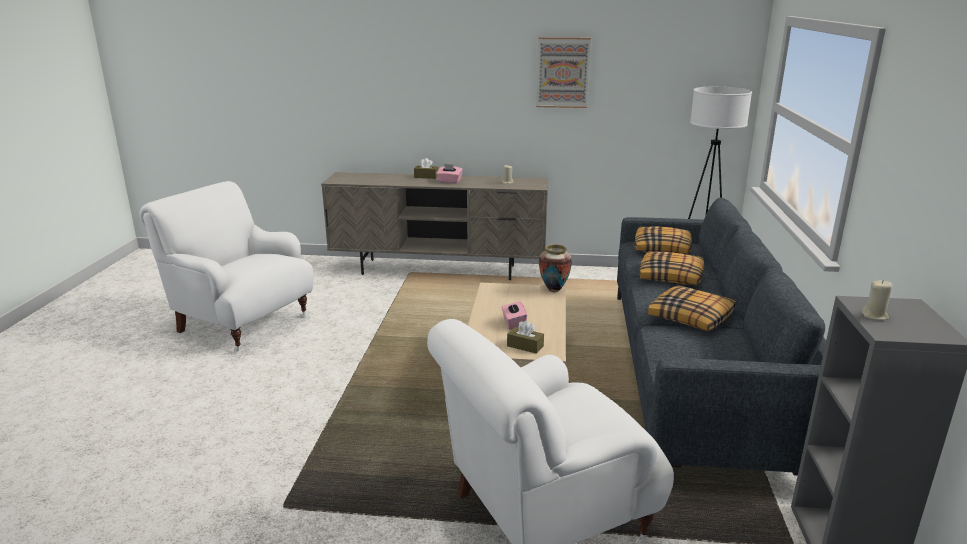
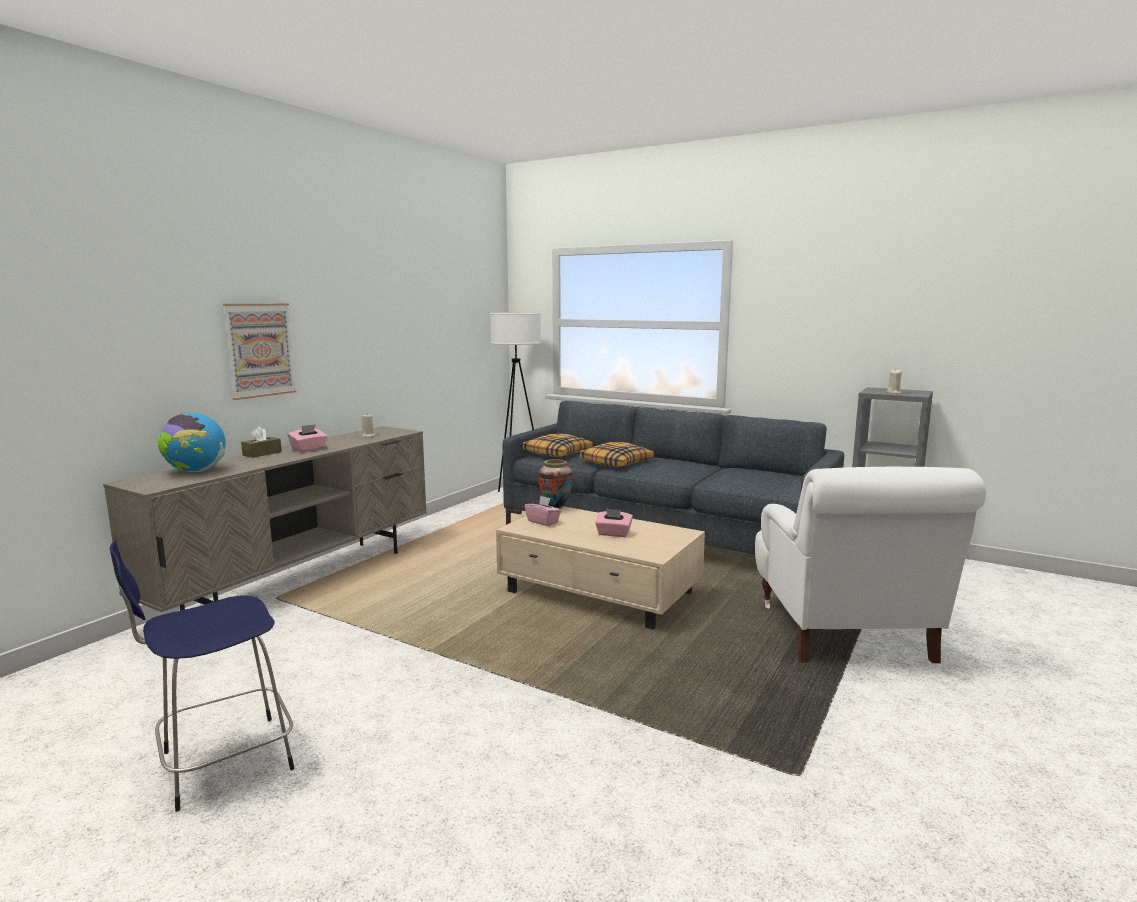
camera: 65 degrees left, 10 degrees down
white armchair [139,181,314,352] -> blue stool [110,541,294,812]
brown tissue box [507,321,544,354] -> none
picture [536,37,591,108] -> picture moved to [223,304,296,400]
pillow [648,285,736,331] -> none
none -> globe [158,413,225,472]
none -> pink tissue box [525,496,561,526]

